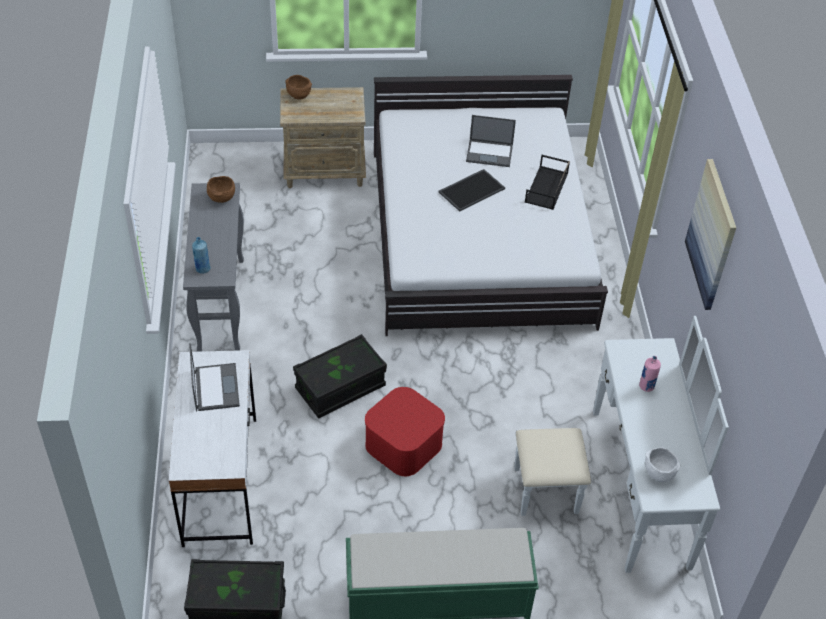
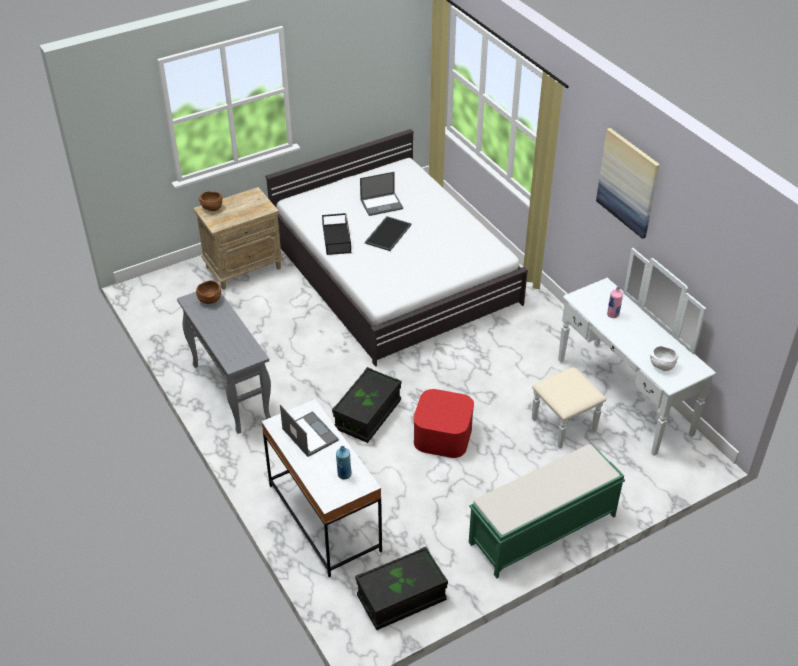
camera: 25 degrees left, 5 degrees down
blue bottle [192,237,211,274] -> blue bottle moved to [336,446,352,479]
black tray [525,155,570,210] -> black tray moved to [322,213,351,255]

